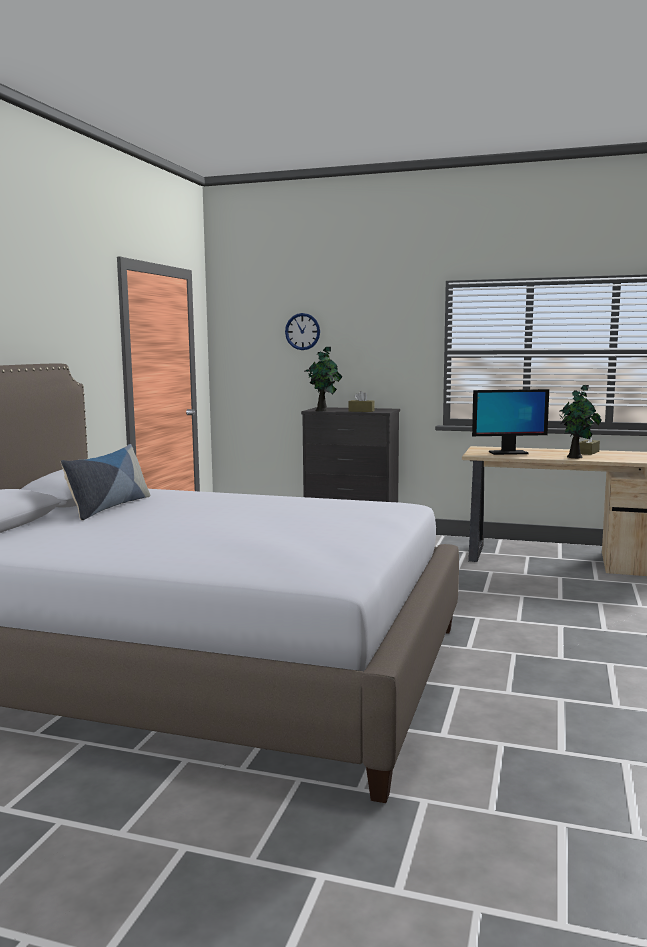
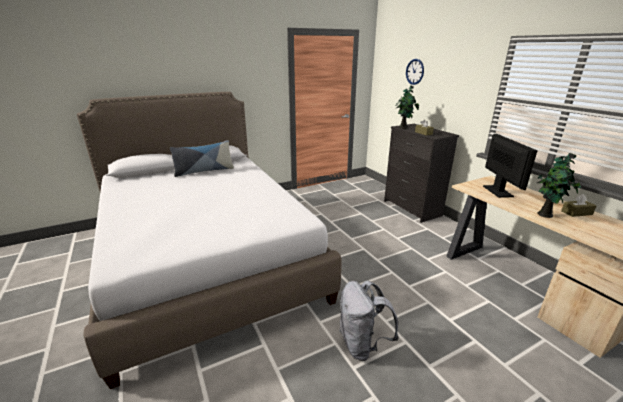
camera: 45 degrees right, 15 degrees up
monitor [472,389,549,455] -> monitor turned 135 degrees counterclockwise [483,134,538,198]
none -> grey backpack [339,281,399,361]

